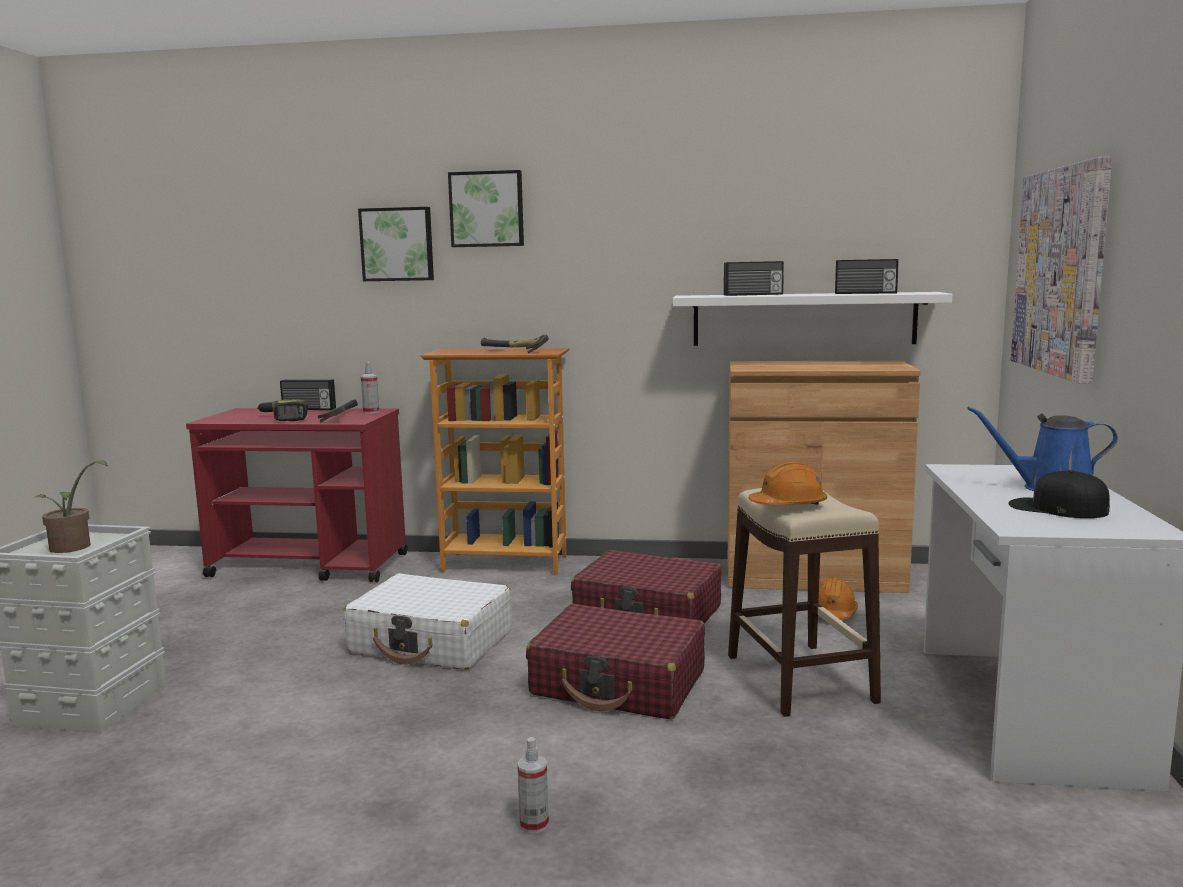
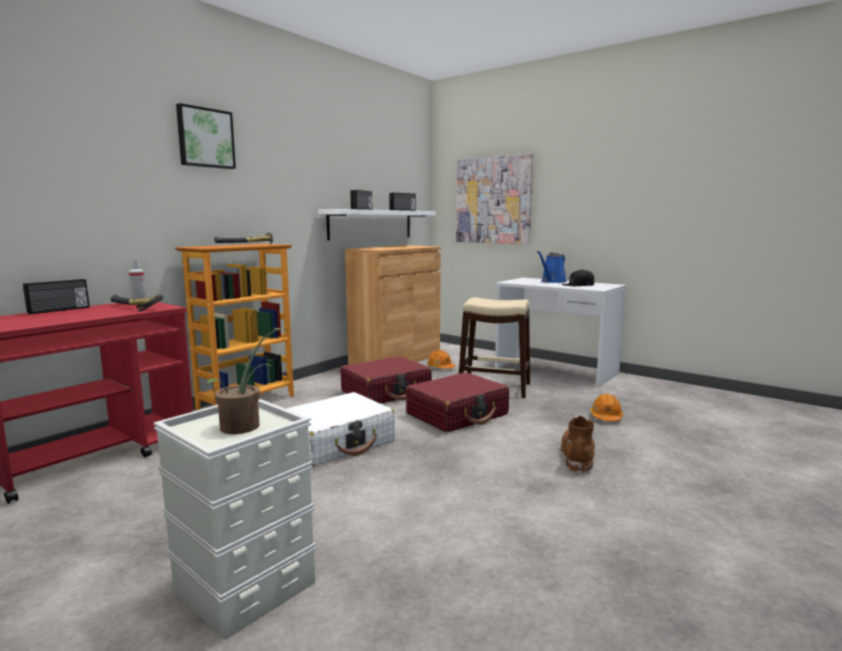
camera: 60 degrees left, 0 degrees up
power drill [257,400,308,421] -> none
picture [358,207,434,281] -> none
spray bottle [517,737,549,833] -> brown boot [561,416,595,473]
orange hard hat [749,462,827,505] -> orange hard hat moved to [590,394,623,421]

